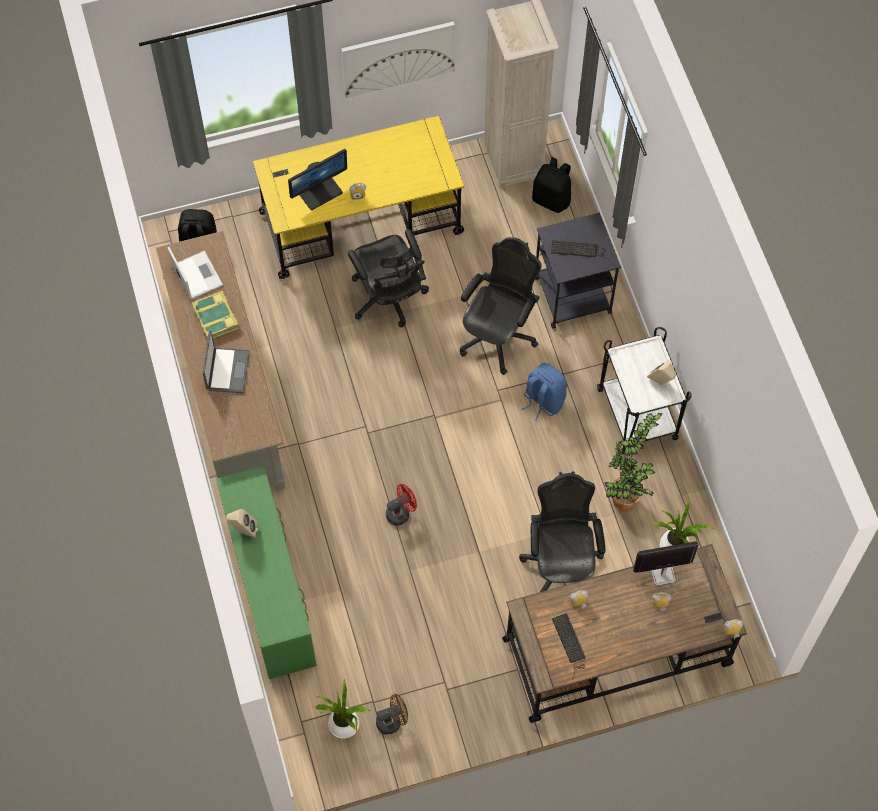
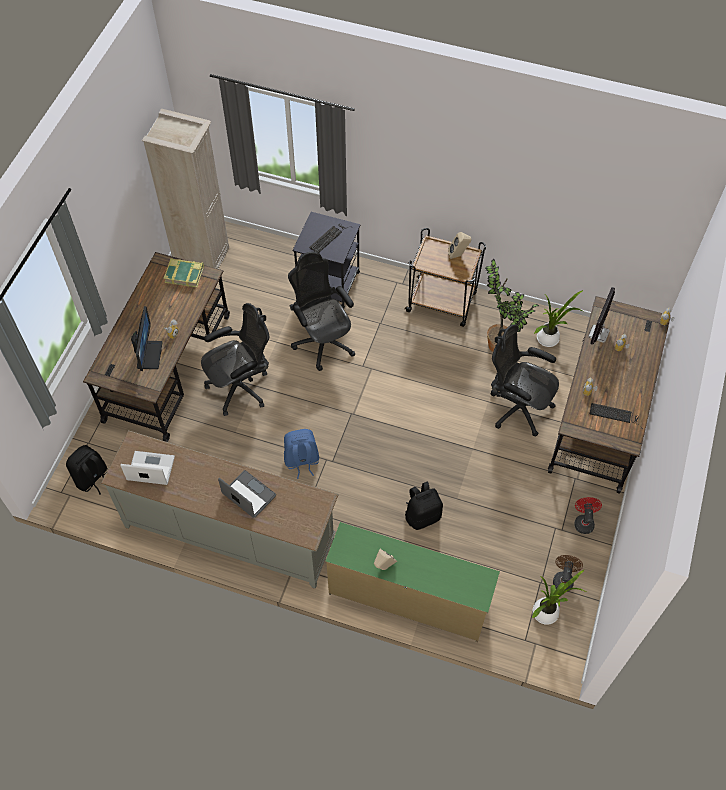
camera: 55 degrees left, 5 degrees down
book [192,291,240,339] -> book moved to [163,258,204,288]
yellow desk [252,116,464,279] -> brown desk [83,252,230,442]
picture [341,21,455,98] -> none
office chair [348,229,429,327] -> office chair turned 45 degrees counterclockwise [201,303,269,416]
red fan [386,484,417,526] -> red fan moved to [574,497,602,534]
blue backpack [521,363,567,421] -> blue backpack moved to [284,429,319,479]
black backpack [532,157,571,213] -> black backpack moved to [405,482,443,530]
white cart [597,327,692,454] -> brown cart [405,228,486,327]

